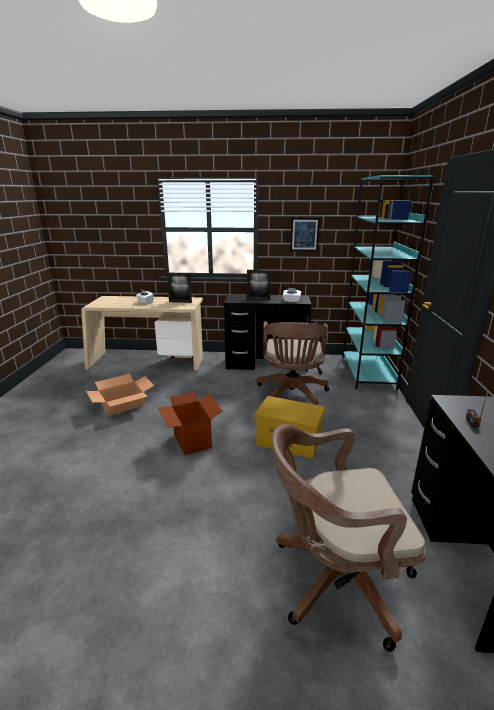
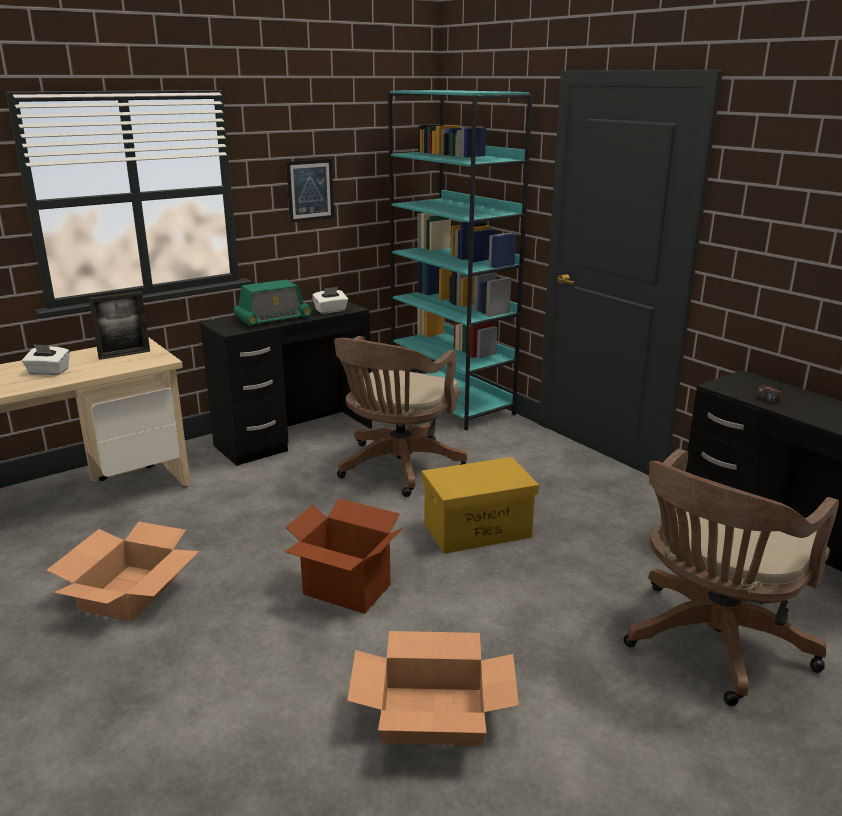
camera: 40 degrees left, 0 degrees up
picture frame [247,270,271,300] -> radio [234,280,312,327]
brown office chair [256,322,329,405] -> brown office chair turned 60 degrees clockwise [334,336,467,497]
none -> cardboard box [347,631,519,746]

